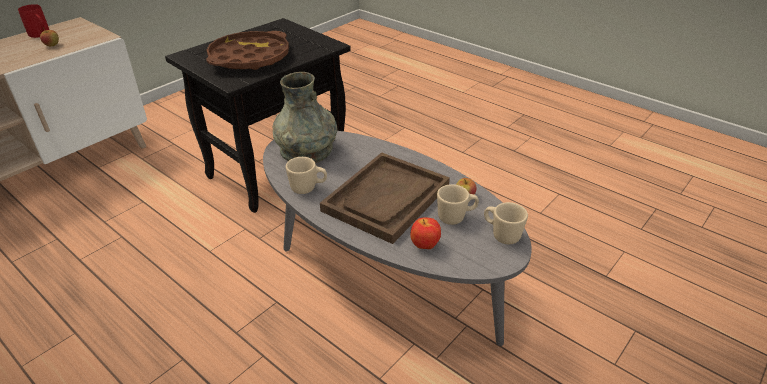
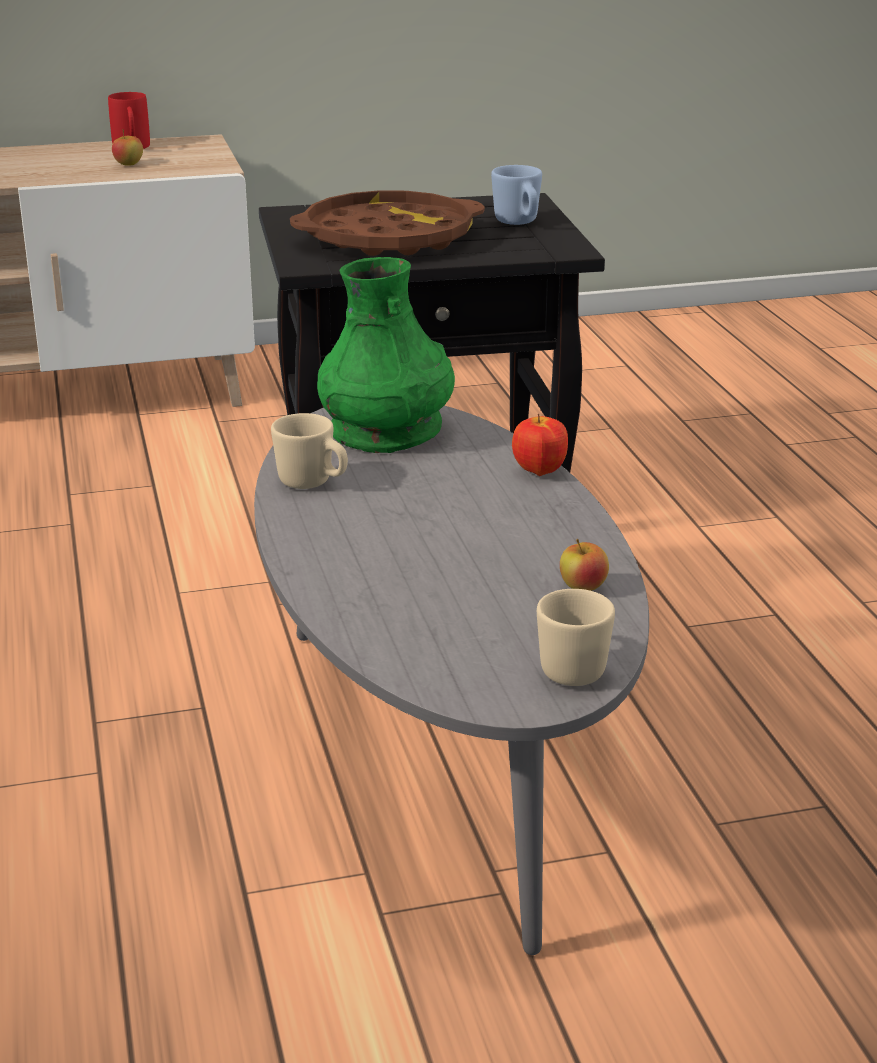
camera: 35 degrees right, 10 degrees down
grey vase [272,72,337,163] -> green vase [317,257,455,453]
brown tray [320,152,450,244] -> none
apple [410,217,441,249] -> apple moved to [512,414,568,476]
beige mug [437,184,479,225] -> none
none -> blue mug [491,165,542,225]

